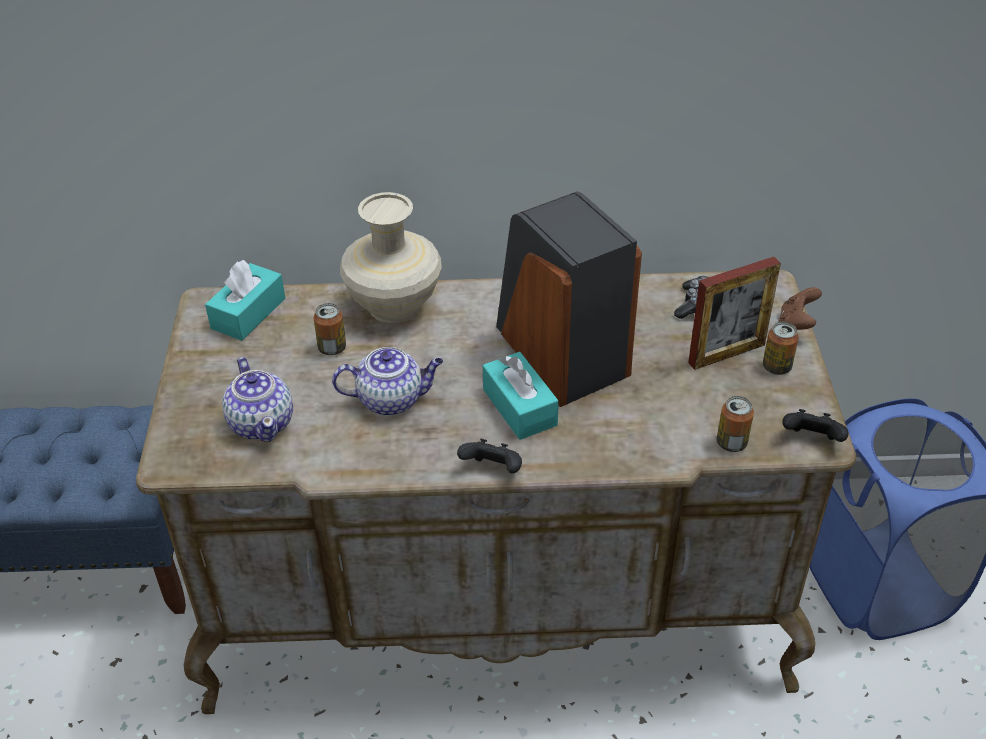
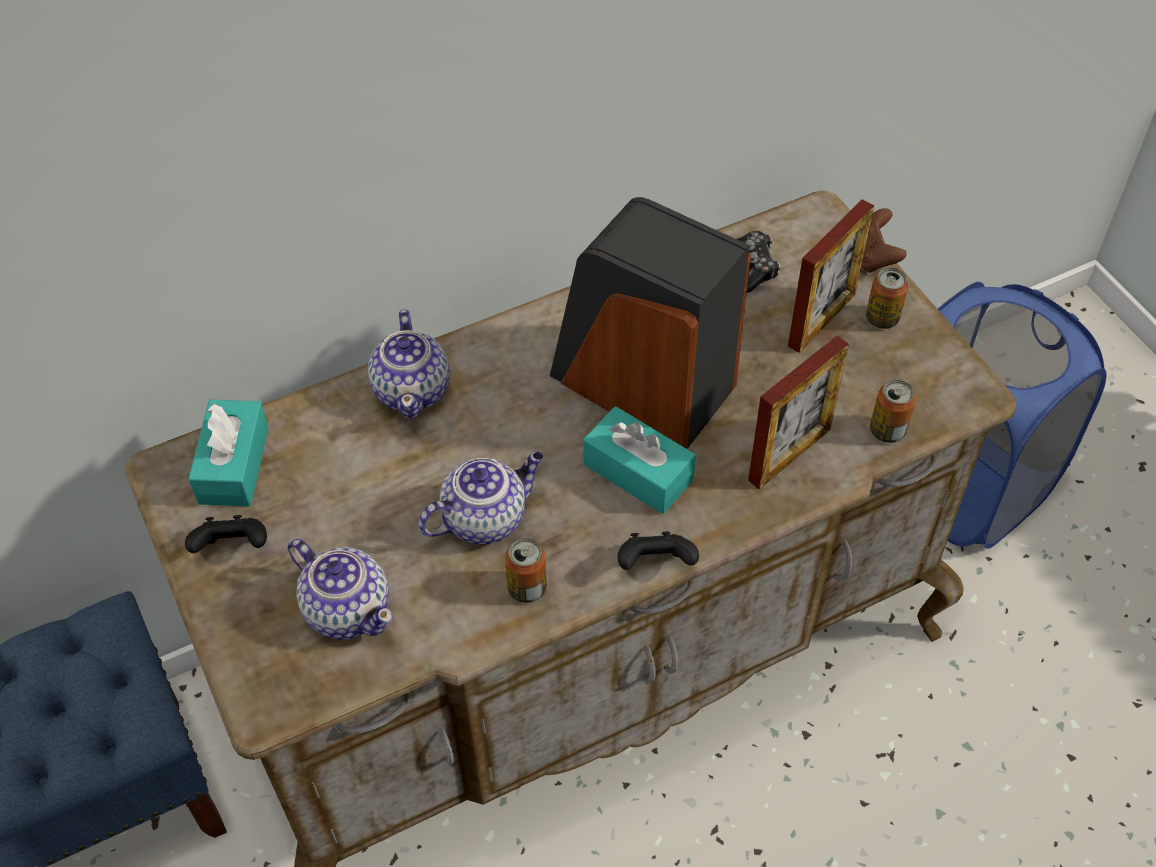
camera: 25 degrees left, 10 degrees up
can [313,303,346,355] -> can moved to [505,538,547,603]
beige vase [340,192,442,323] -> teapot [368,309,450,419]
black game controller [782,409,849,442] -> black game controller moved to [185,515,267,553]
none -> picture frame [748,335,849,489]

